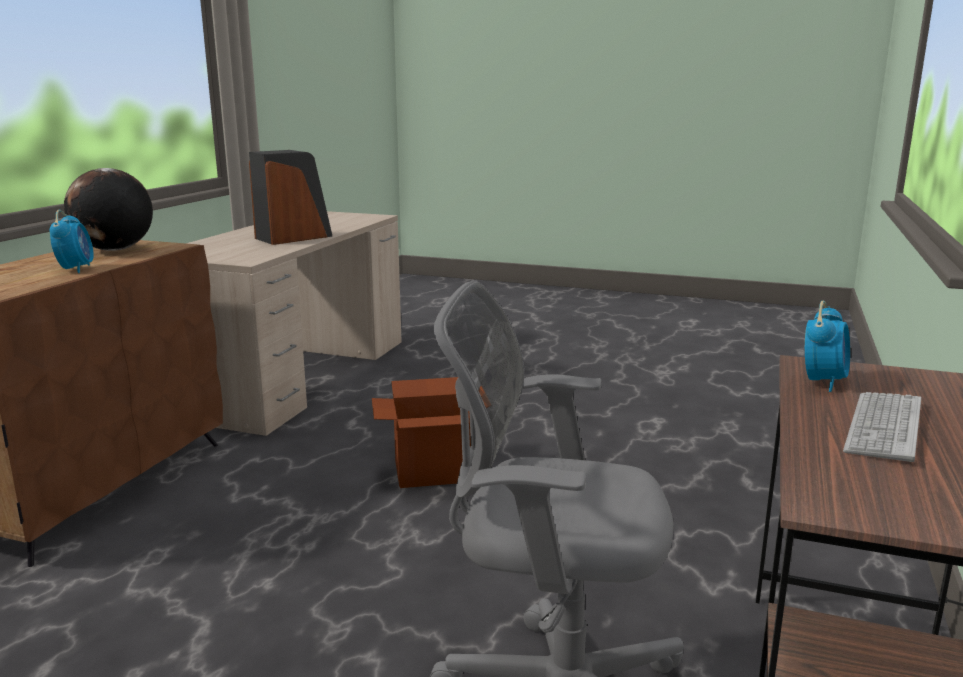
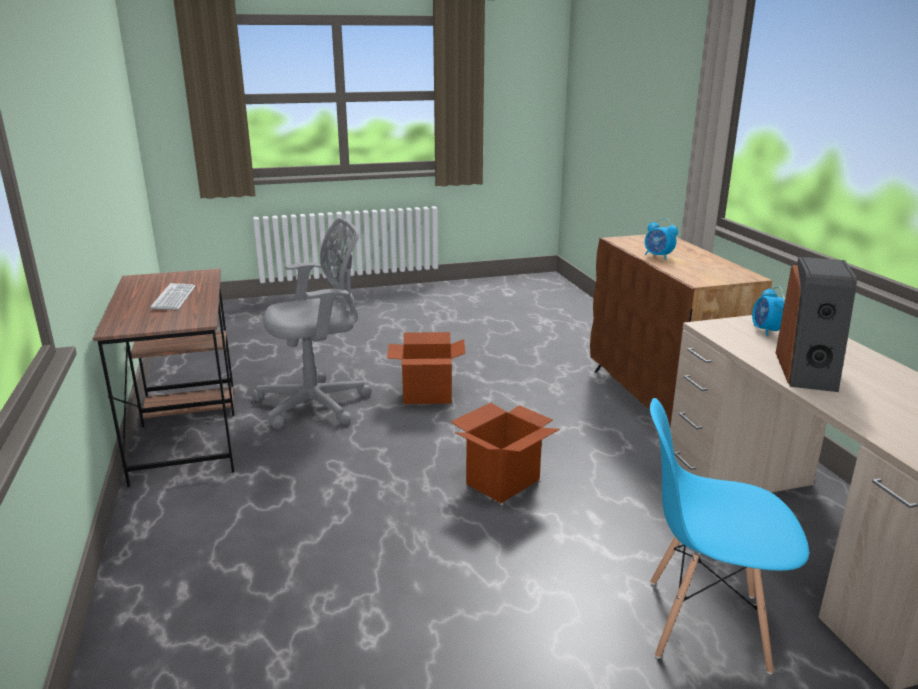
camera: 145 degrees right, 5 degrees up
globe [64,168,153,251] -> none
alarm clock [805,301,850,392] -> alarm clock moved to [752,286,785,336]
none -> cardboard box [387,332,465,404]
none -> blue chair [650,398,809,674]

